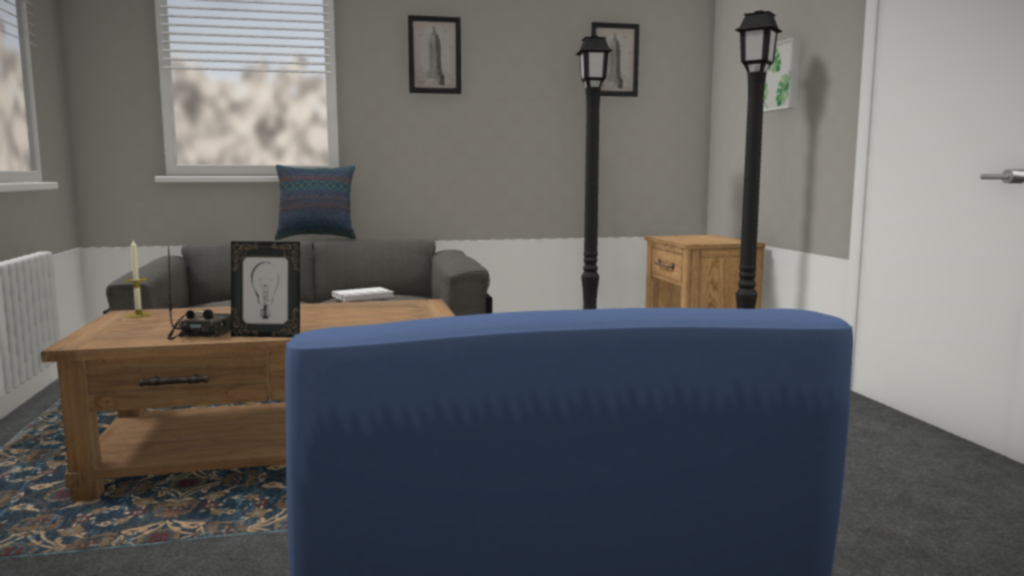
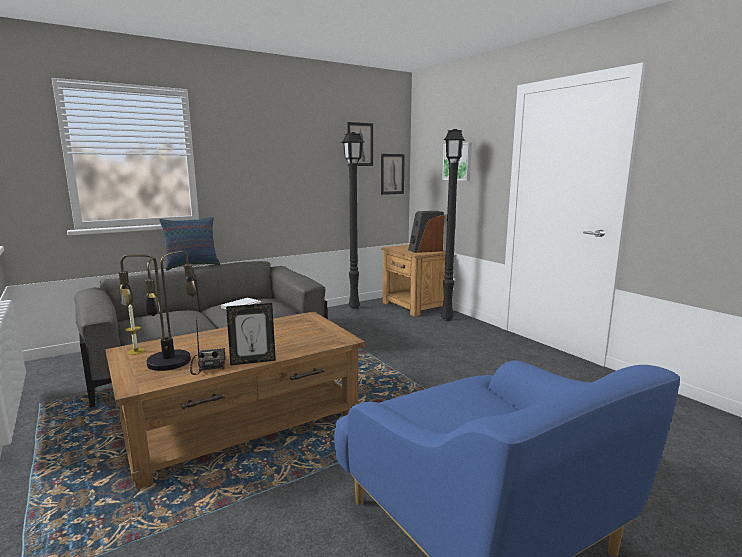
camera: 20 degrees left, 5 degrees up
picture [408,15,461,94] -> picture moved to [381,154,405,195]
none -> table lamp [119,250,198,371]
none -> speaker [408,211,444,253]

